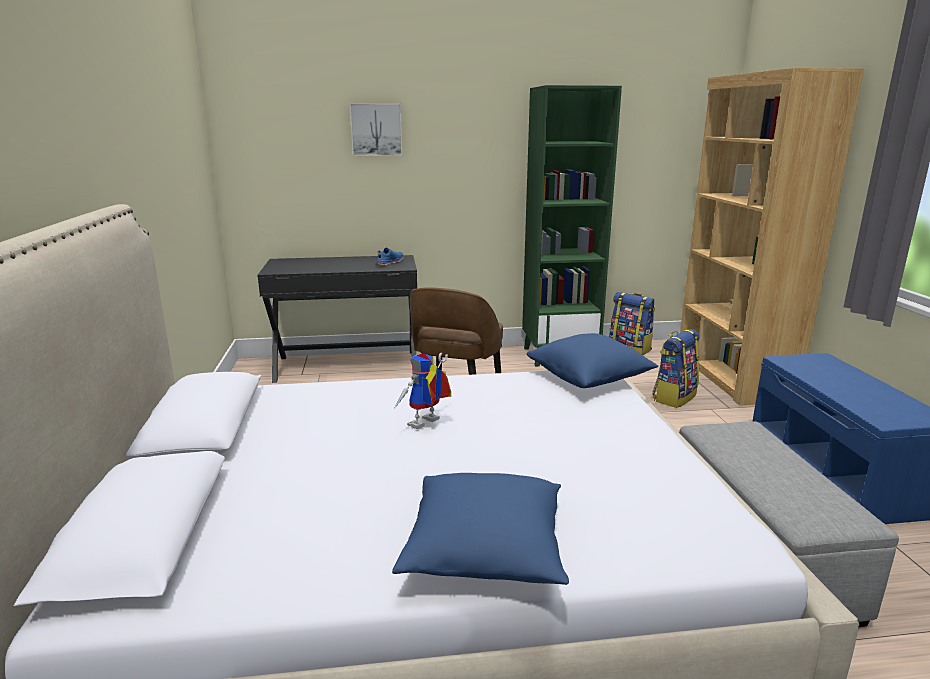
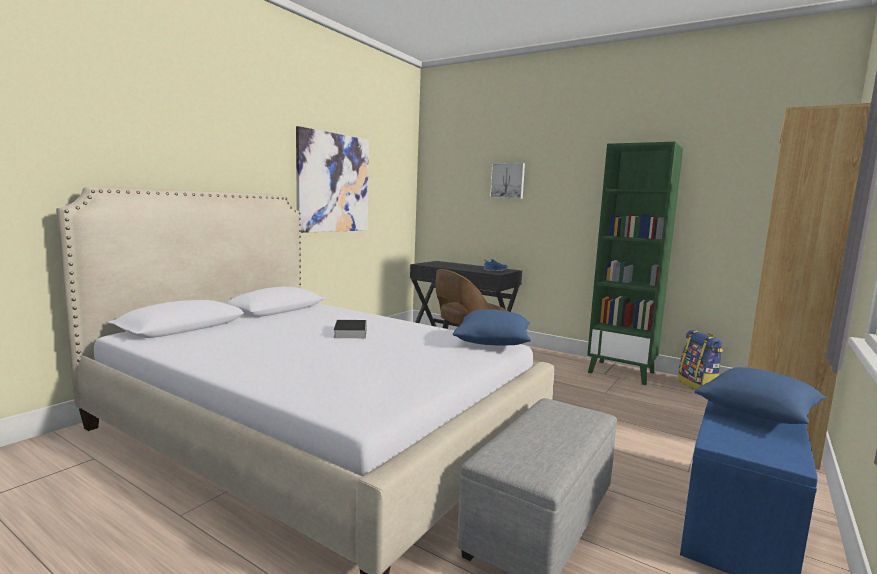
camera: 40 degrees right, 10 degrees down
blue pillow [392,473,569,585] -> blue pillow moved to [695,367,827,424]
toy robot [394,353,451,429] -> book [333,320,367,338]
backpack [652,329,699,408] -> none
none -> picture [296,126,369,233]

